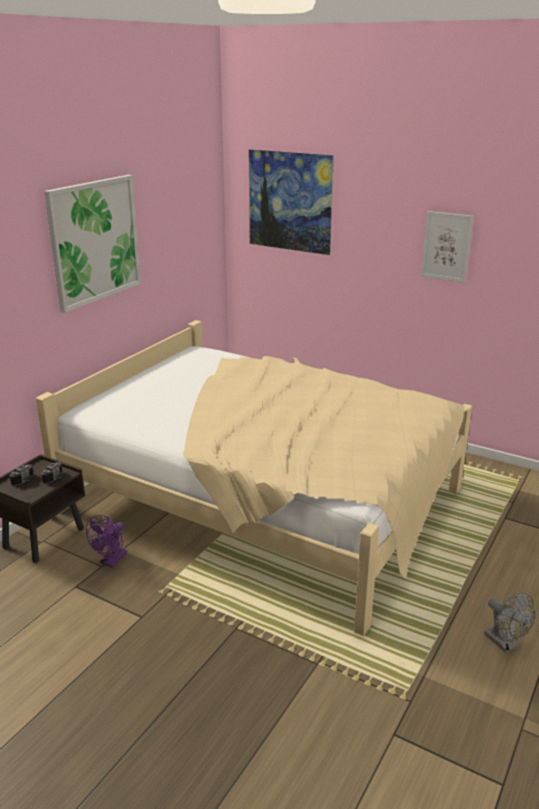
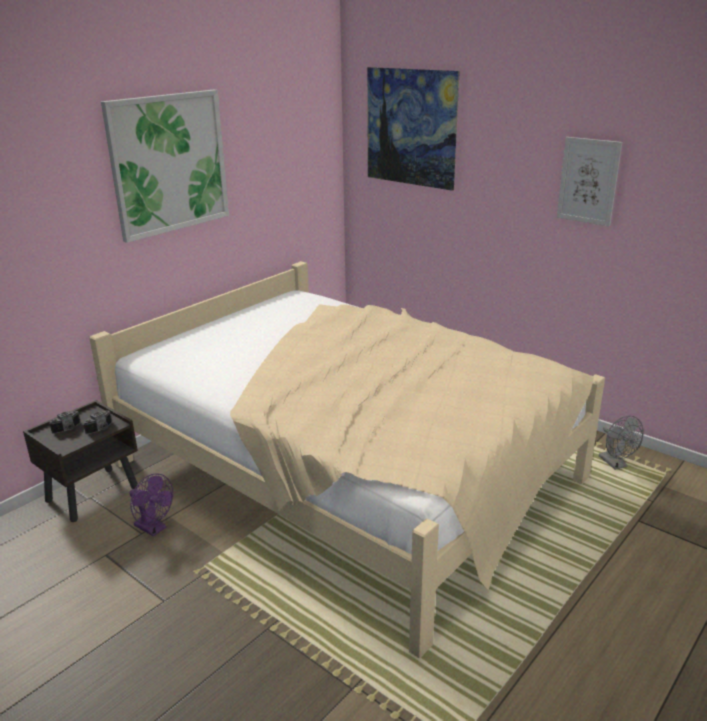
camera: 10 degrees right, 0 degrees up
purple fan [86,515,127,567] -> purple fan turned 90 degrees counterclockwise [129,474,173,536]
grey fan [484,593,535,653] -> grey fan moved to [599,416,644,470]

